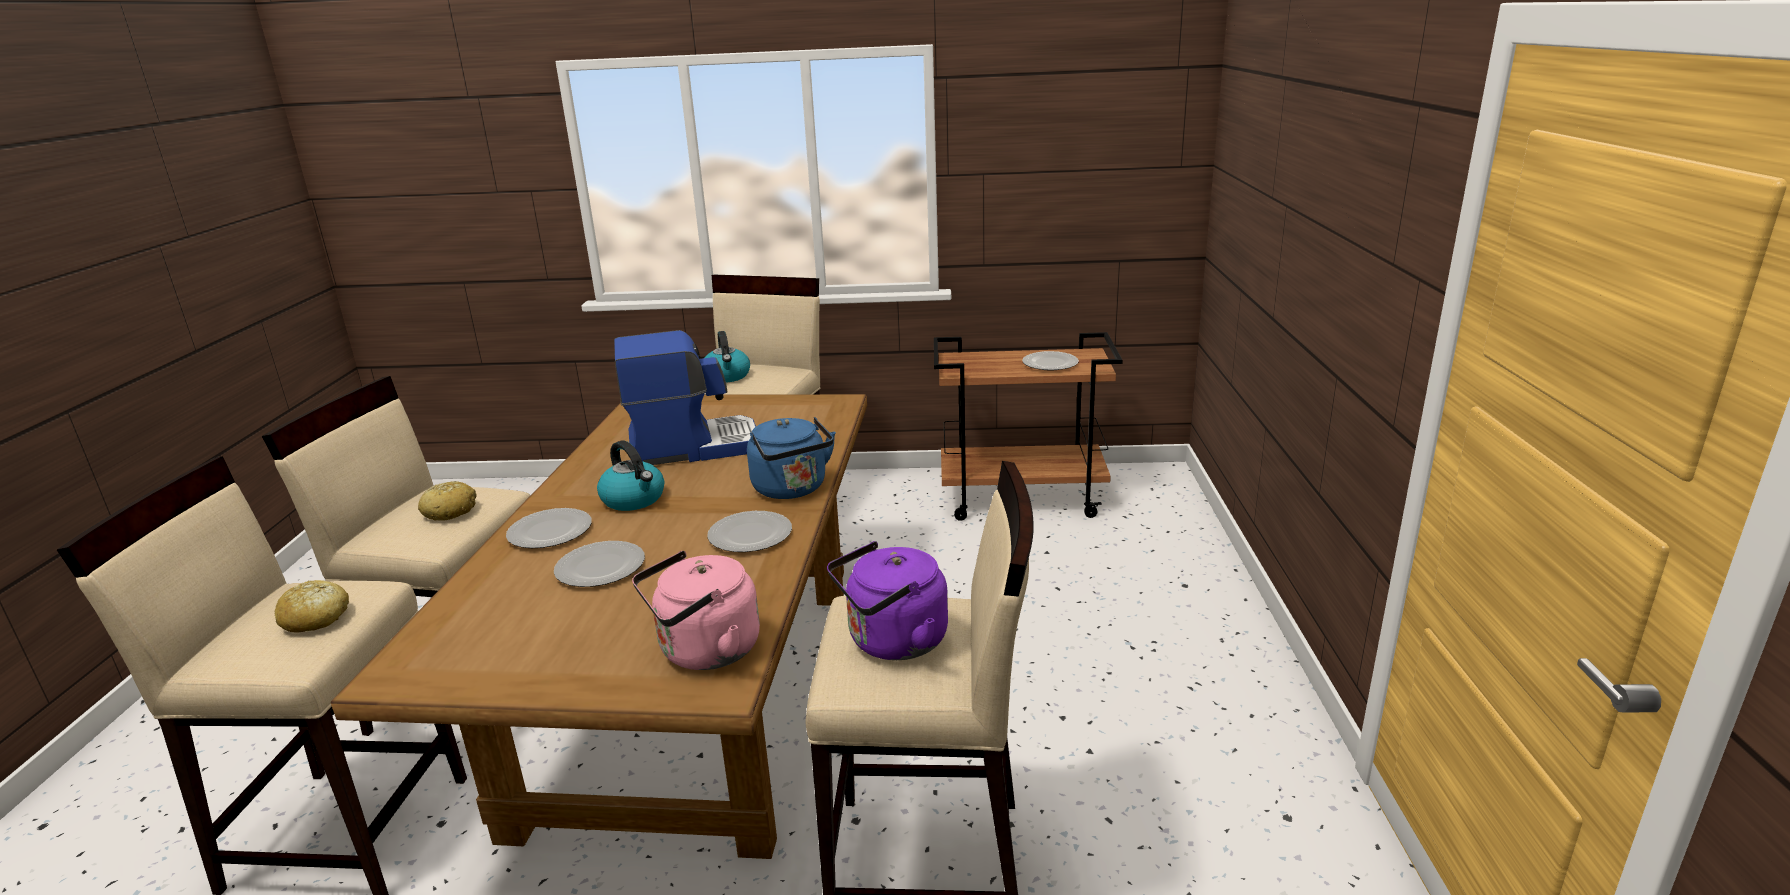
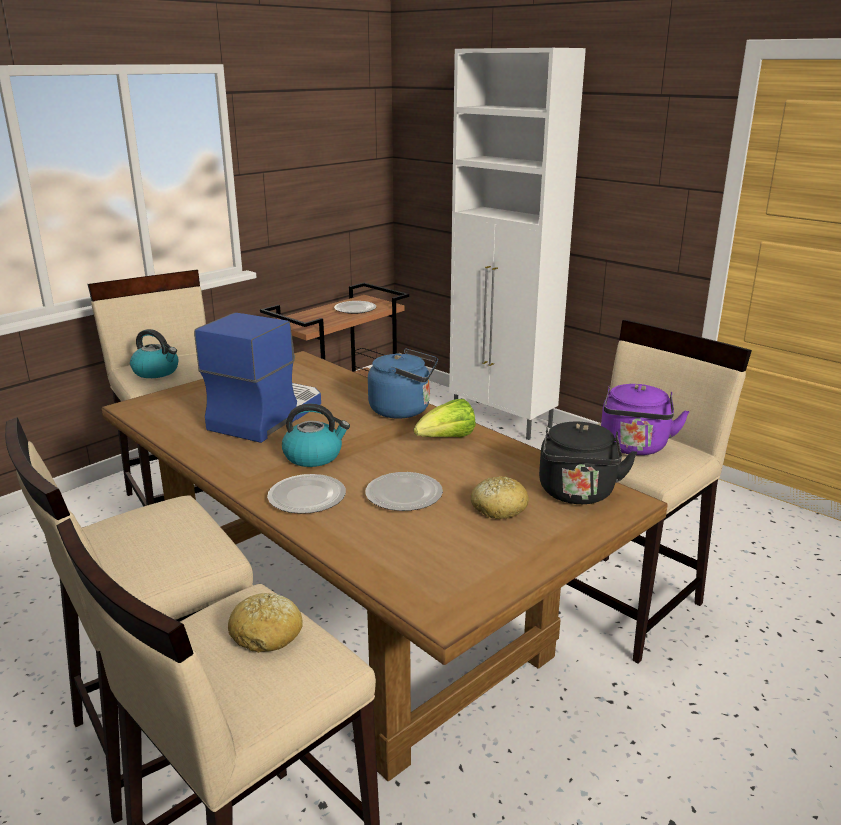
camera: 50 degrees left, 0 degrees up
bread [418,481,477,521] -> bread moved to [471,476,529,519]
pink kettle [632,551,760,670] -> black kettle [539,422,637,504]
plate [707,511,792,552] -> lettuce [414,399,476,438]
none -> white cabinet [449,48,586,440]

